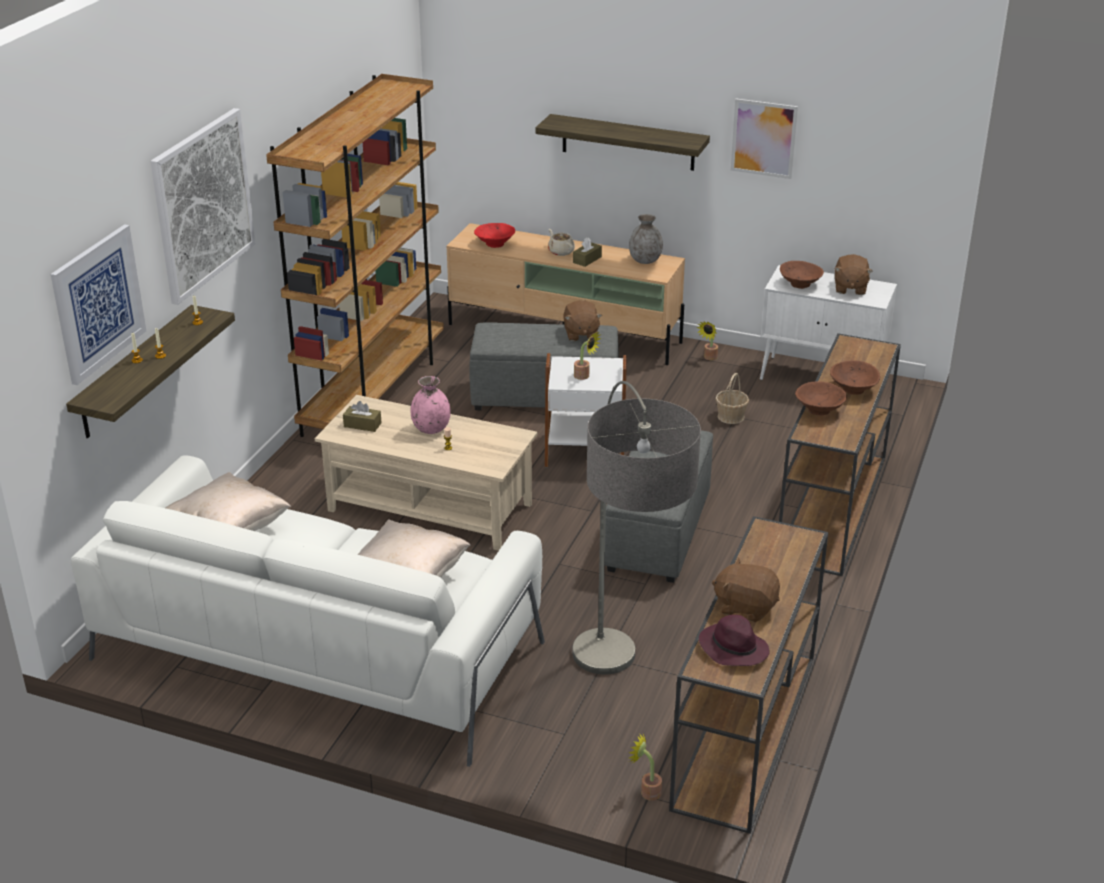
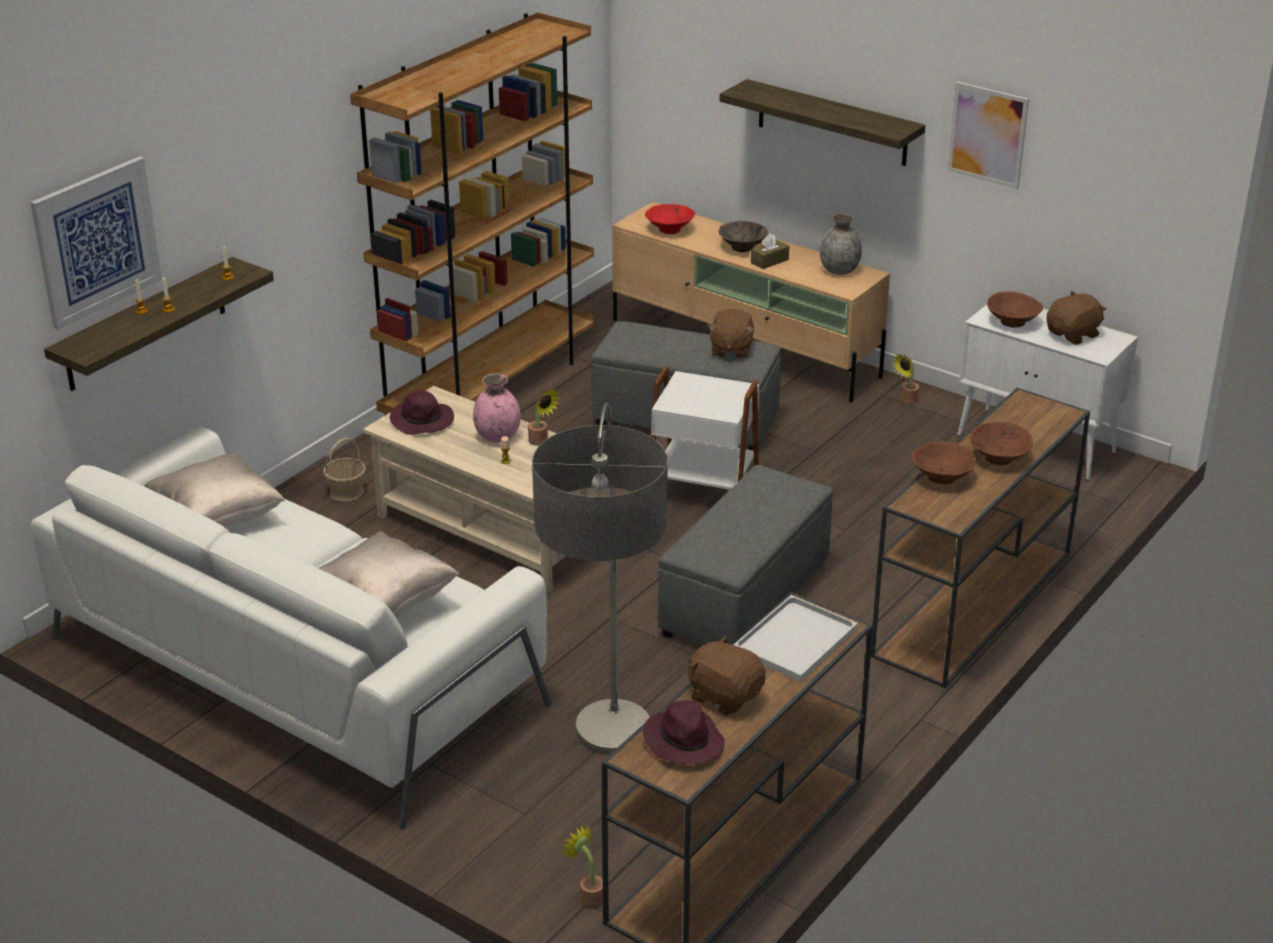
camera: 15 degrees right, 0 degrees up
picture [150,108,255,305] -> none
brown tissue box [343,401,381,432] -> purple hat [390,390,454,435]
beige teapot [548,229,575,256] -> brown bowl [719,221,768,252]
potted plant [574,332,602,380] -> potted plant moved to [528,389,560,446]
basket [716,373,749,424] -> basket moved to [323,438,366,502]
brown plush toy [834,254,873,295] -> brown plush toy turned 150 degrees counterclockwise [1046,291,1106,345]
none -> white tray [734,595,858,682]

